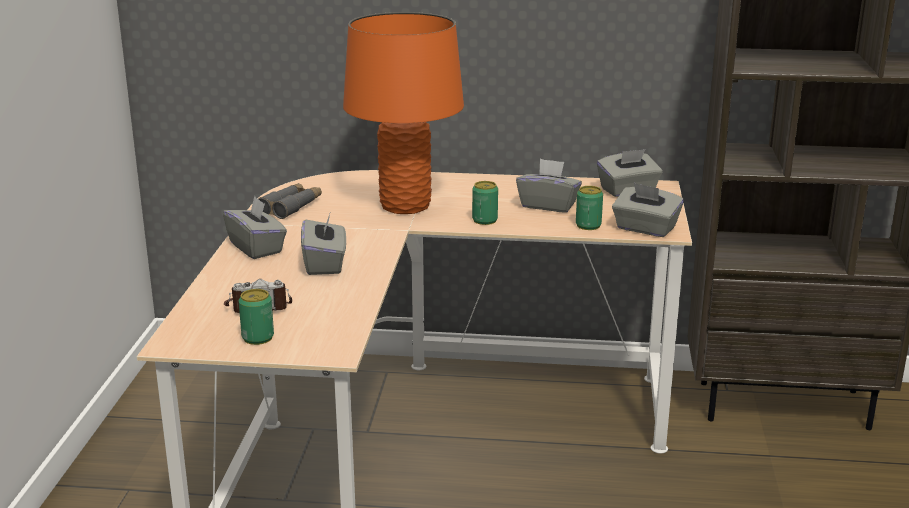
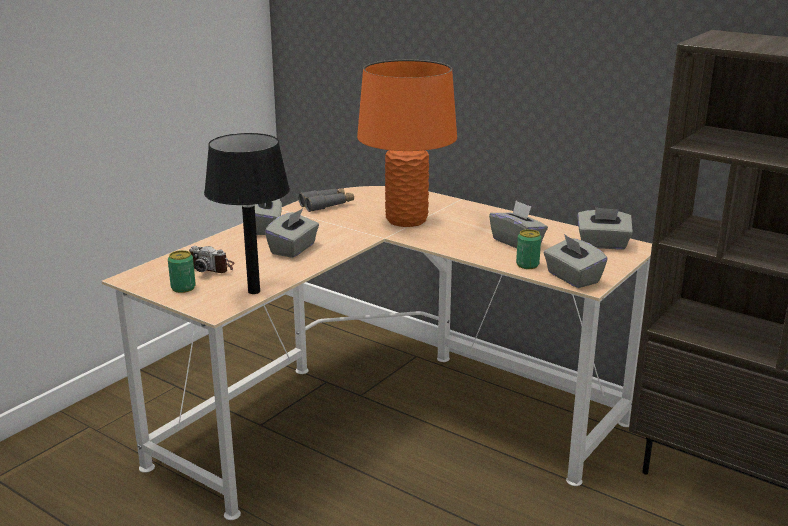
camera: 30 degrees right, 0 degrees up
can [472,181,498,225] -> none
none -> black table lamp [204,133,290,294]

